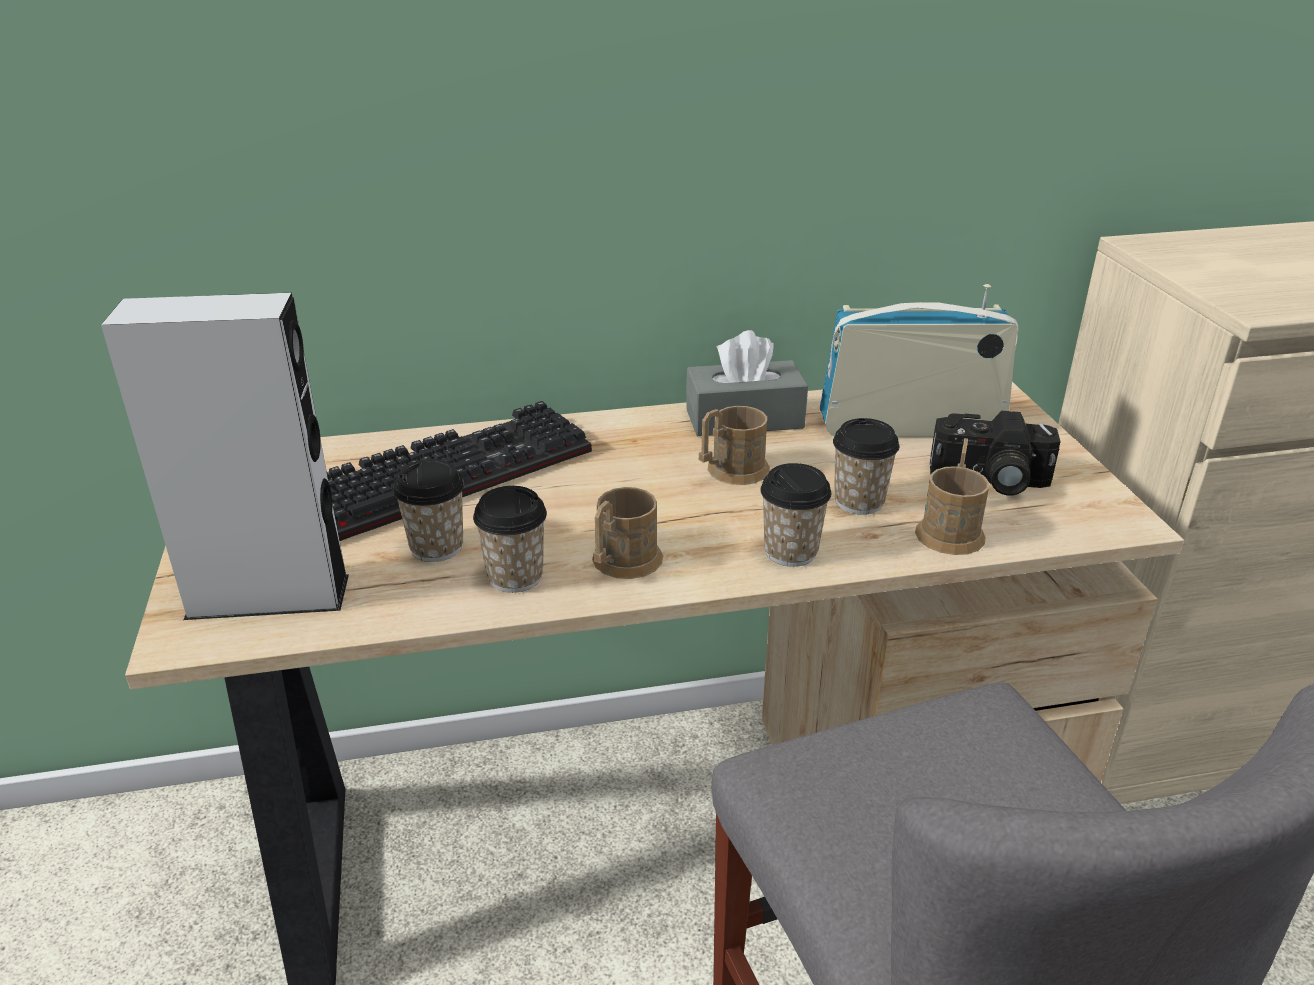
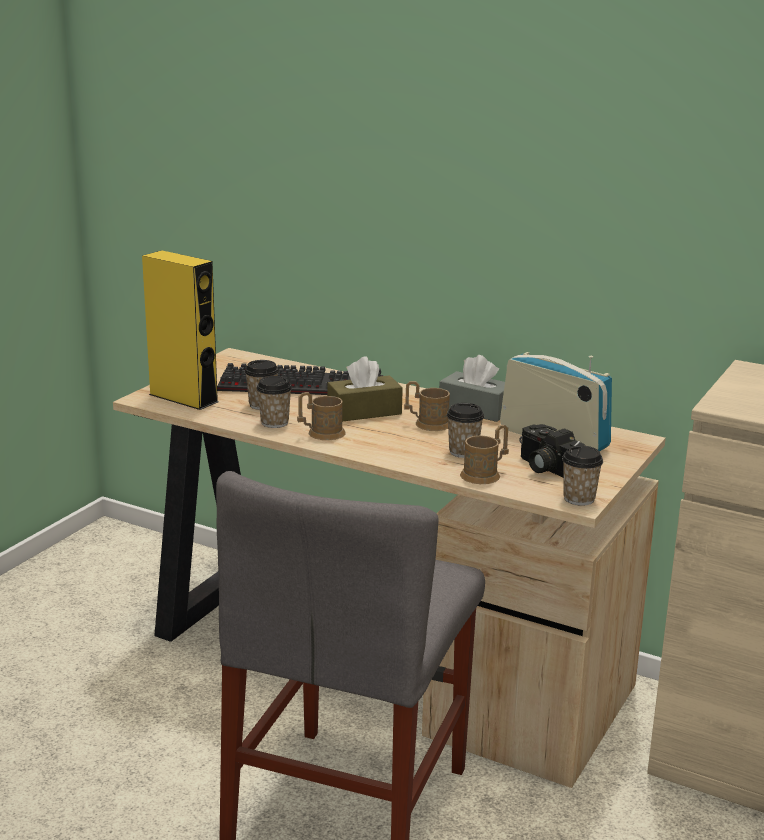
camera: 40 degrees right, 10 degrees down
grey speaker [101,293,349,620] -> yellow speaker [142,250,219,410]
cup [760,463,831,567] -> cup moved to [562,445,603,506]
none -> brown tissue box [328,356,403,422]

